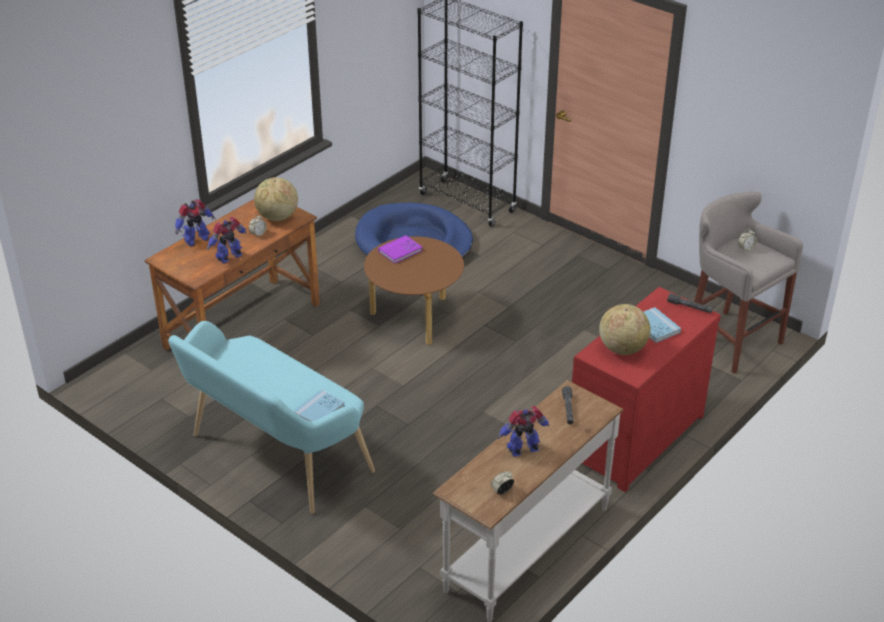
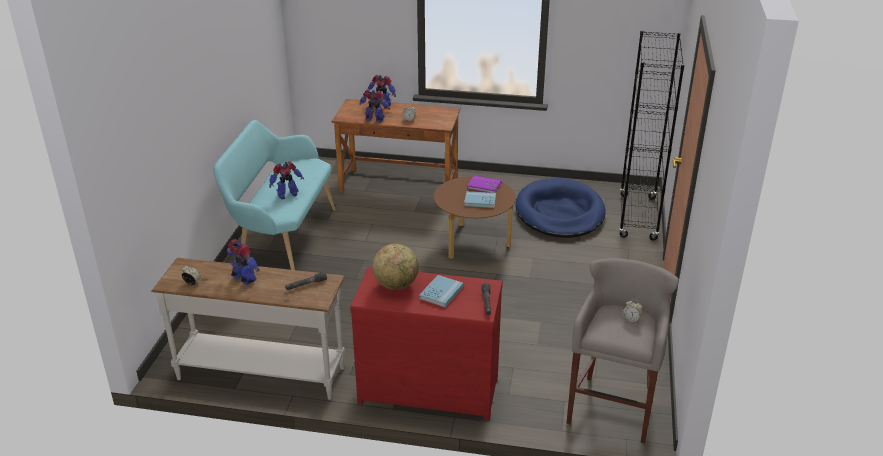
camera: 60 degrees right, 5 degrees down
globe [254,177,298,221] -> none
blue book [294,390,345,422] -> blue book moved to [464,191,496,208]
none -> toy robot [269,161,304,199]

